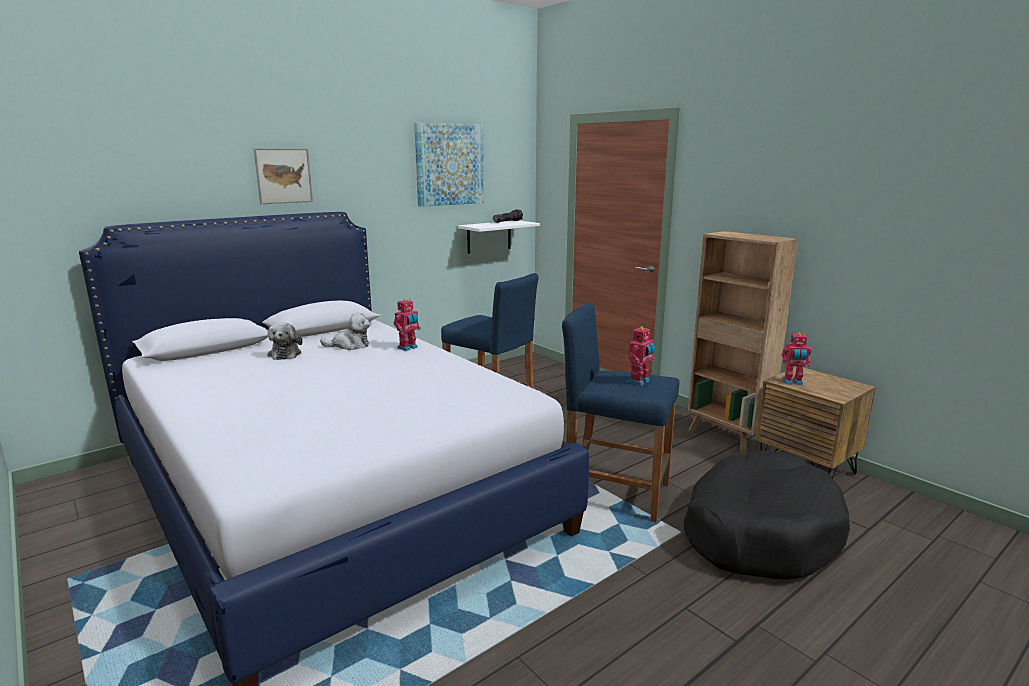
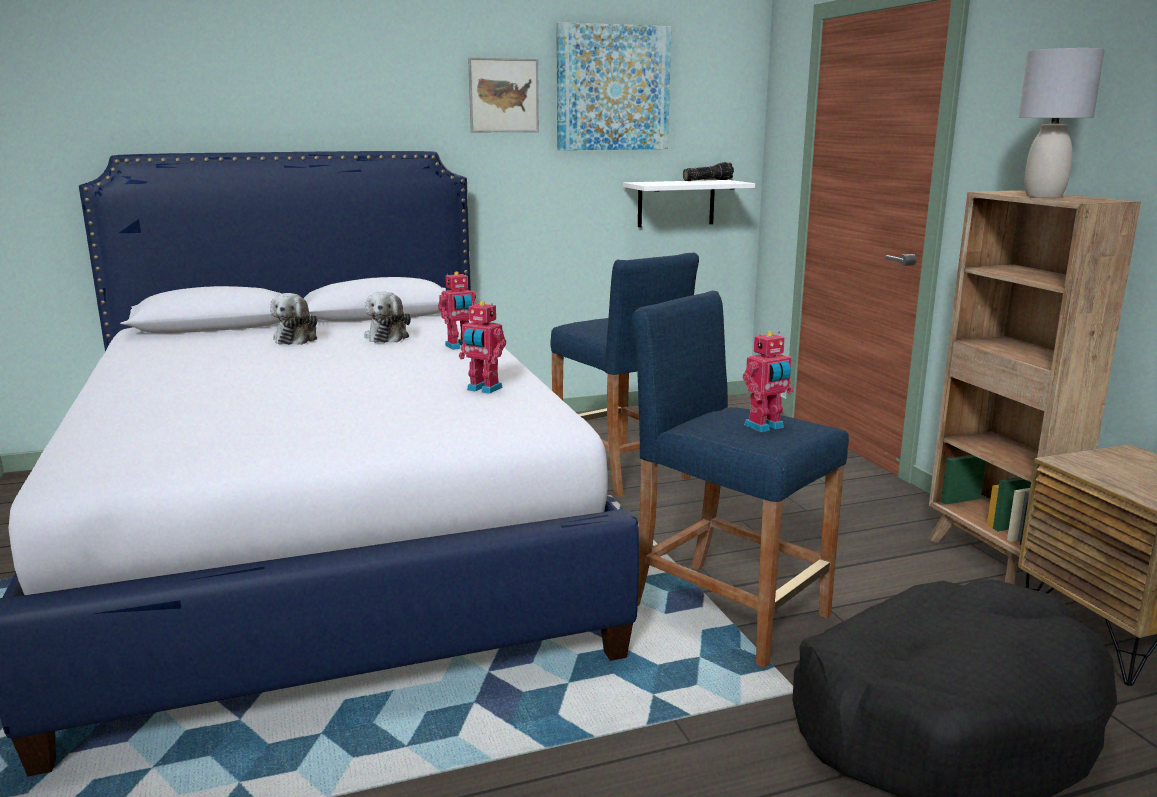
camera: 20 degrees right, 0 degrees up
picture [253,148,313,204] -> picture moved to [468,57,539,132]
plush toy [320,313,371,350] -> plush toy turned 75 degrees clockwise [364,291,411,343]
toy robot [782,333,812,385] -> toy robot moved to [459,301,506,394]
none -> grey table lamp [1019,48,1105,198]

